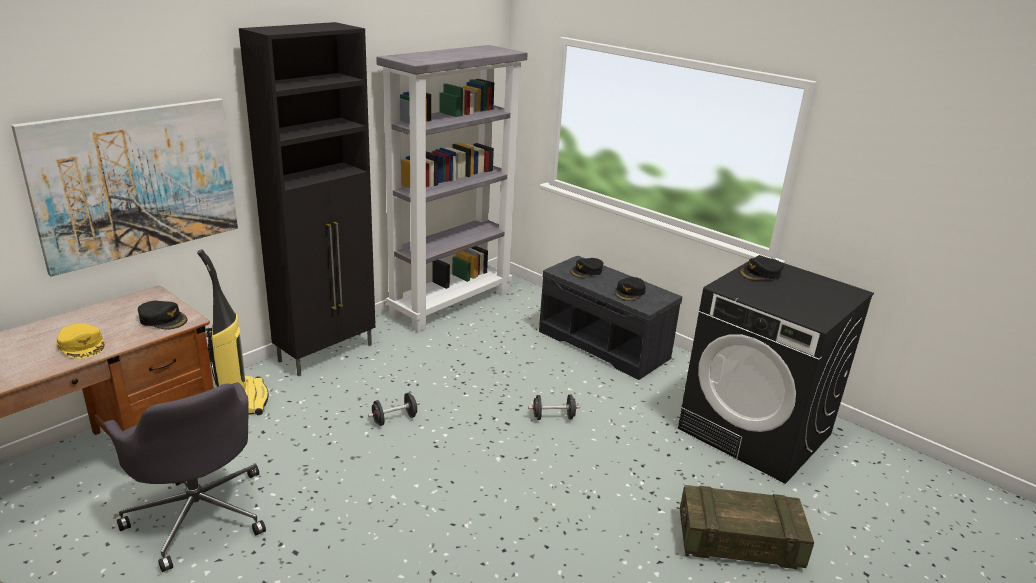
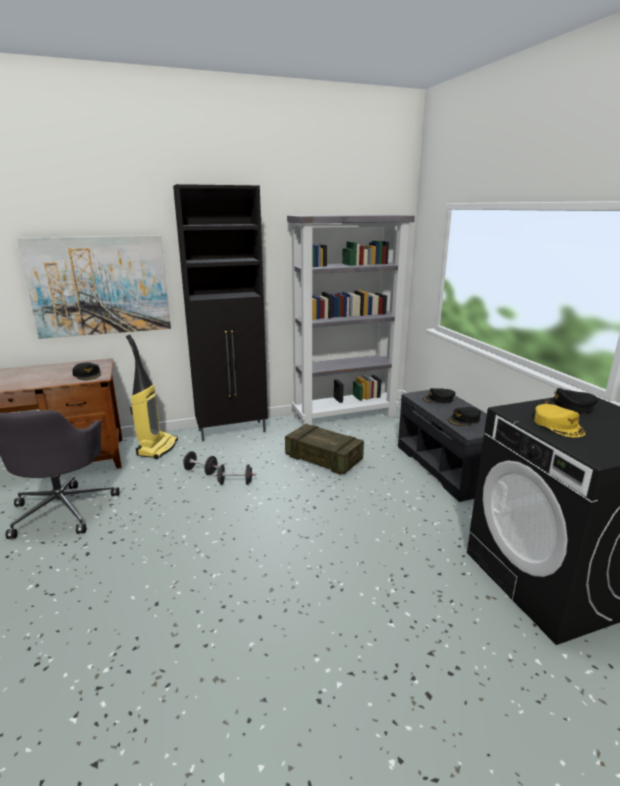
camera: 30 degrees right, 5 degrees down
yellow cap [57,323,105,359] -> yellow cap moved to [534,404,586,437]
black dumbbell [528,395,580,420] -> black dumbbell moved to [183,451,218,475]
crate [680,485,814,569] -> crate moved to [285,424,364,475]

